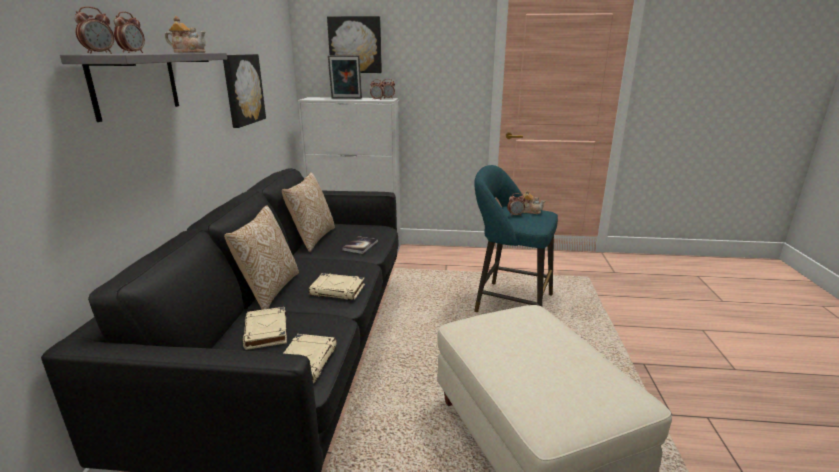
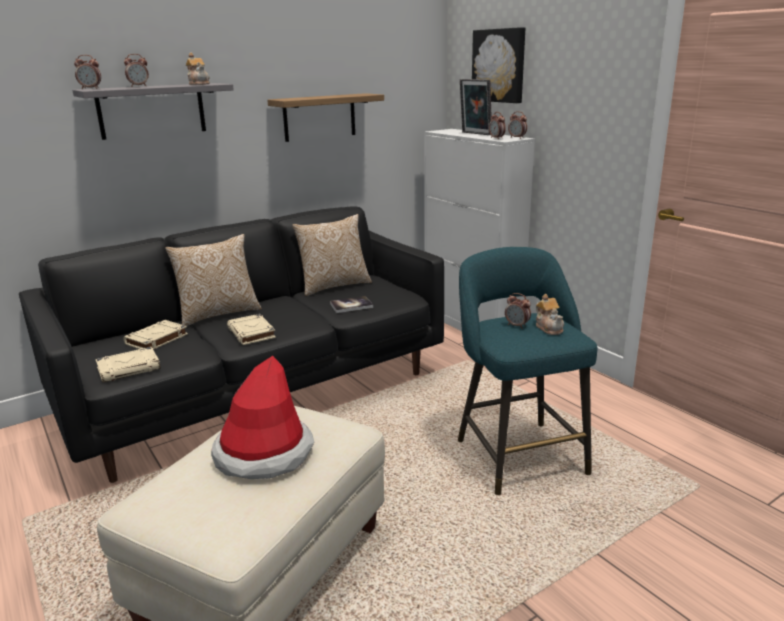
camera: 50 degrees right, 0 degrees up
picture [223,54,266,128] -> shelf [267,93,384,142]
none -> hat [211,356,314,479]

